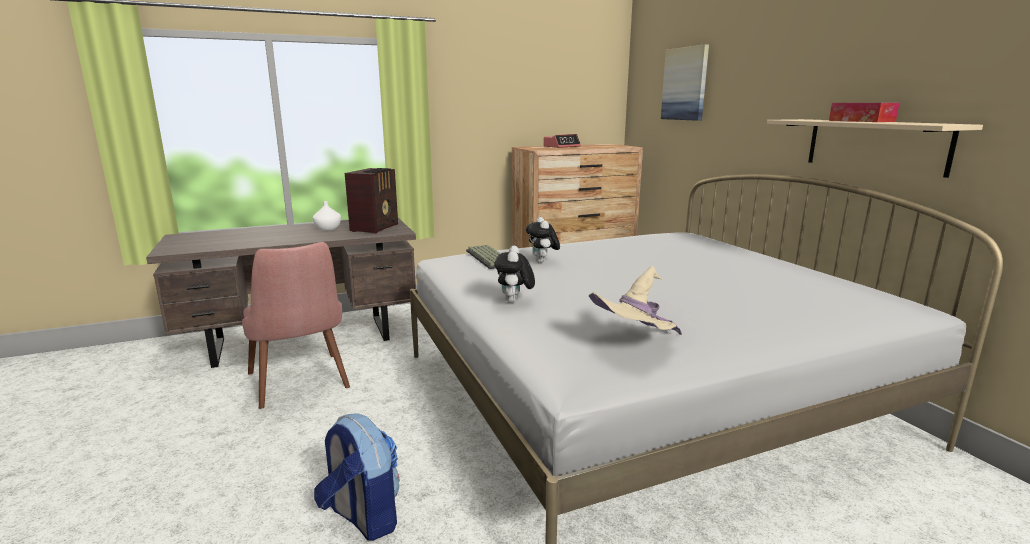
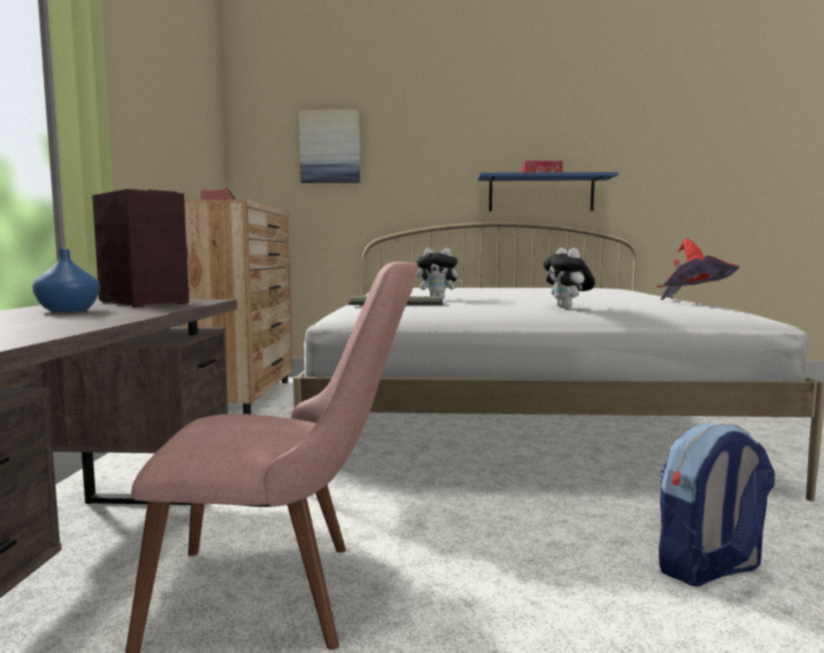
camera: 65 degrees left, 10 degrees down
white vase [313,201,341,231] -> blue vase [32,250,100,312]
plush toy [494,246,535,303] -> plush toy turned 45 degrees clockwise [543,248,595,308]
beige hat [589,266,682,335] -> red hat [654,238,740,300]
beige shelf [767,119,983,178] -> blue shelf [477,172,618,211]

